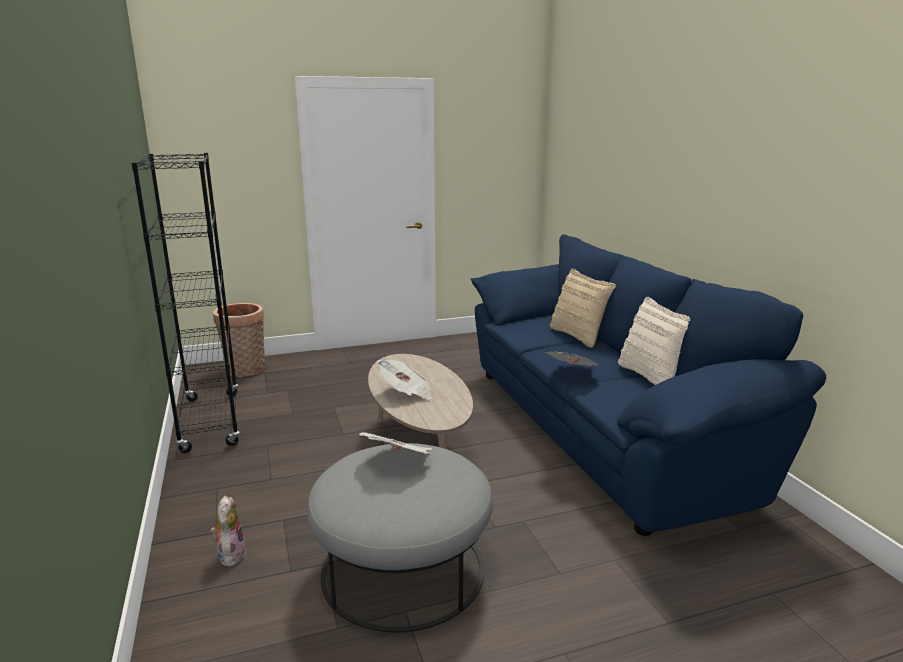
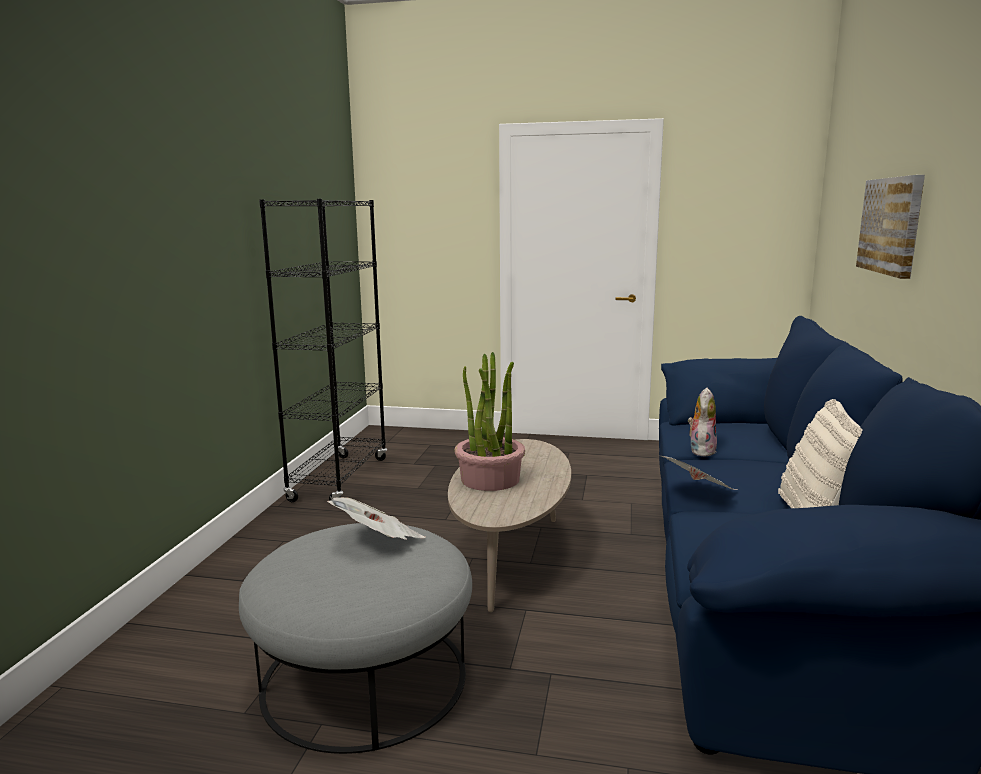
camera: 30 degrees right, 5 degrees down
plush toy [211,496,246,566] -> plush toy moved to [688,388,717,456]
basket [213,303,265,377] -> none
newspaper [377,360,432,399] -> potted plant [455,352,525,491]
beige pillow [550,269,616,348] -> none
none -> picture [856,175,925,279]

